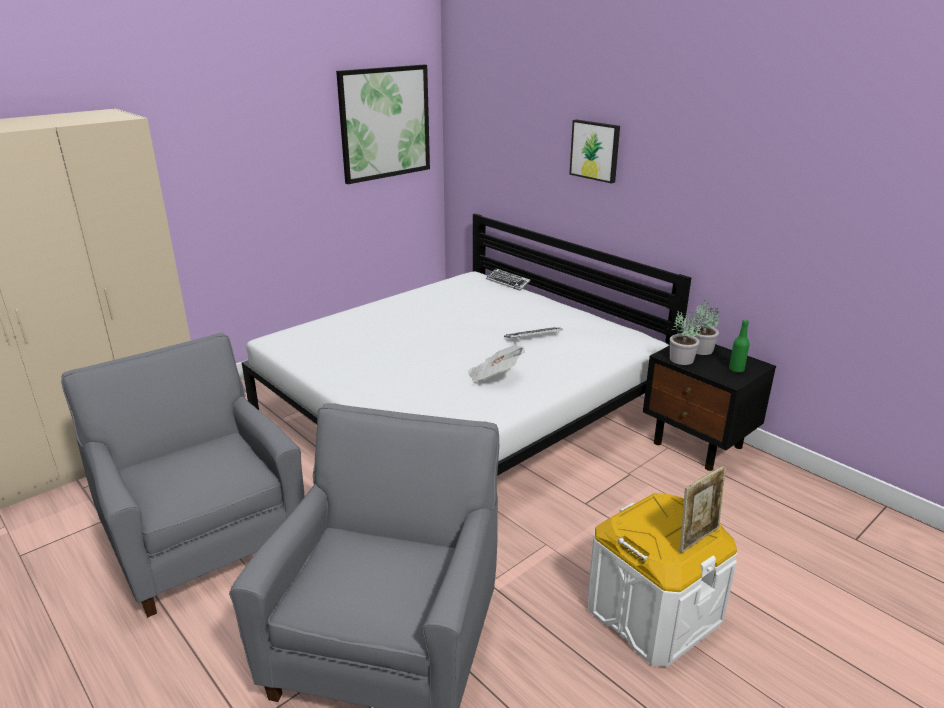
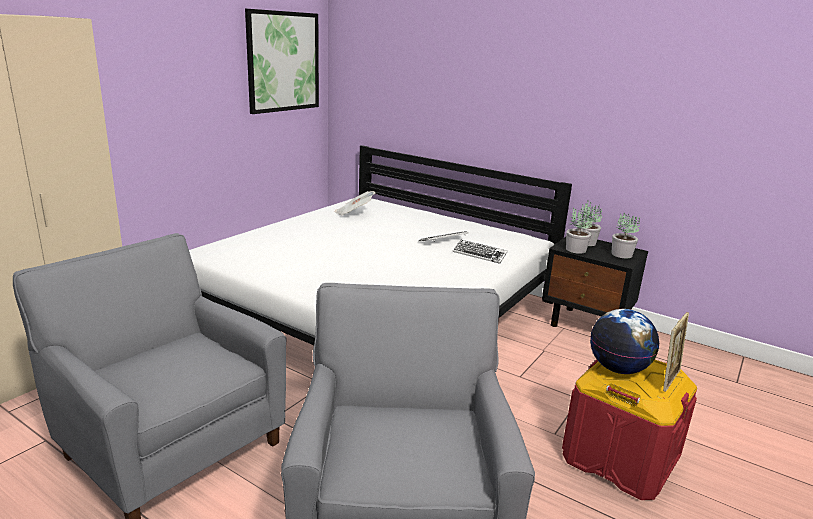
camera: 15 degrees left, 5 degrees down
newspaper [468,345,525,383] -> newspaper moved to [334,191,375,216]
keyboard [486,268,531,291] -> keyboard moved to [453,240,508,264]
picture [569,119,620,184] -> none
white storage box [588,493,737,667] -> red storage box [562,359,697,500]
green bottle [729,320,750,373] -> potted plant [612,213,641,258]
none -> globe [590,309,659,374]

